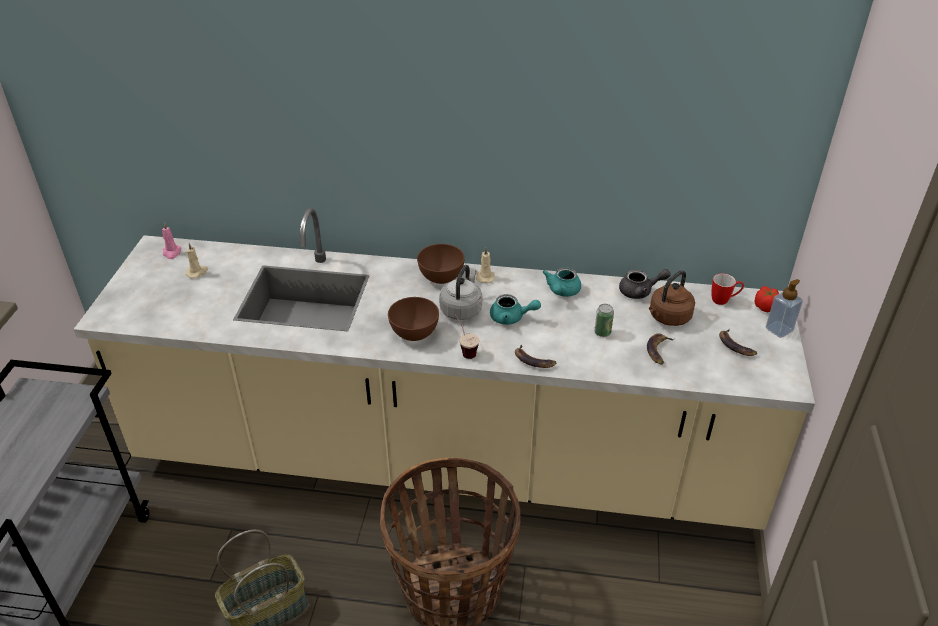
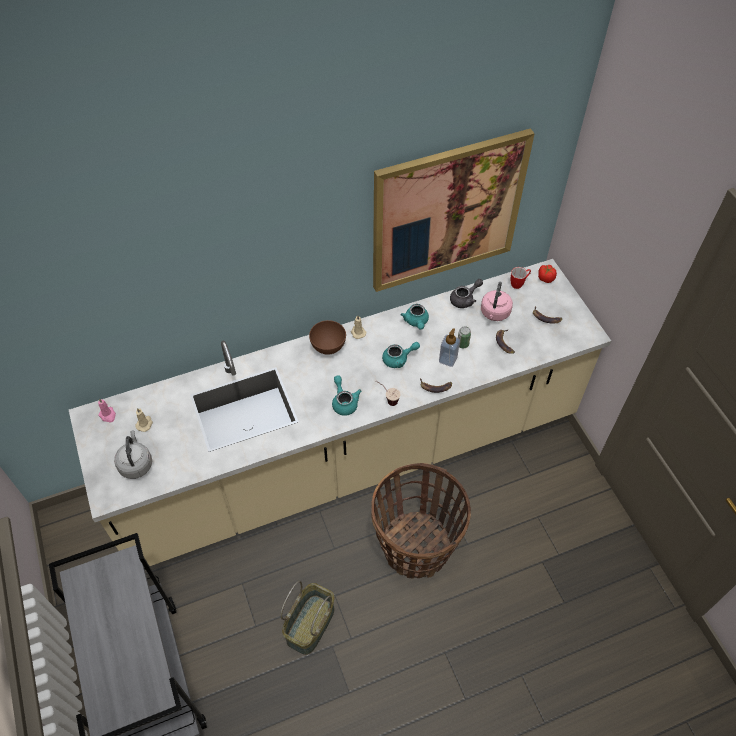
camera: 30 degrees left, 15 degrees up
brown bowl [388,297,439,341] -> turquoise teapot [332,375,362,416]
grey kettle [439,265,482,320] -> grey kettle moved to [114,430,152,479]
brown kettle [649,270,695,326] -> pink kettle [481,282,513,321]
soap dispenser [766,279,803,338] -> soap dispenser moved to [439,328,460,367]
none -> picture [373,128,535,292]

